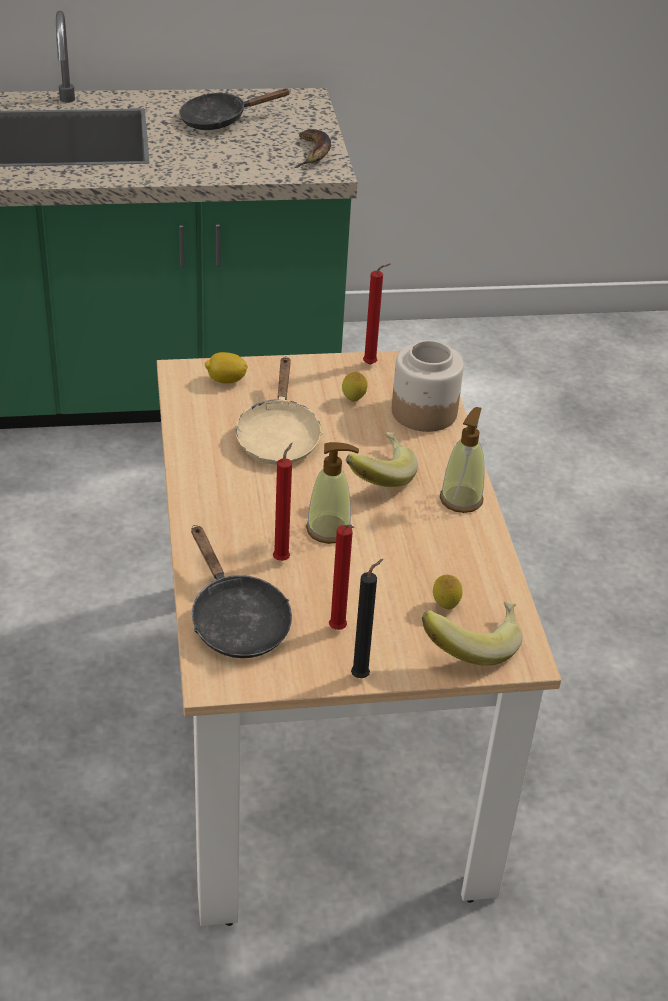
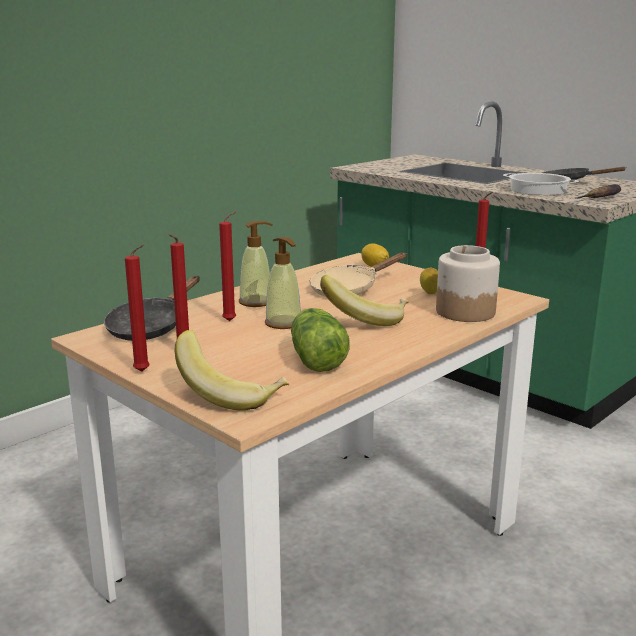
camera: 55 degrees right, 20 degrees down
black candle [351,559,383,678] -> red candle [125,244,150,372]
lemon [433,575,463,609] -> none
soap dispenser [440,407,484,513] -> soap dispenser moved to [239,221,273,307]
none -> lettuce [291,308,350,372]
none -> cooking pot [503,173,579,195]

